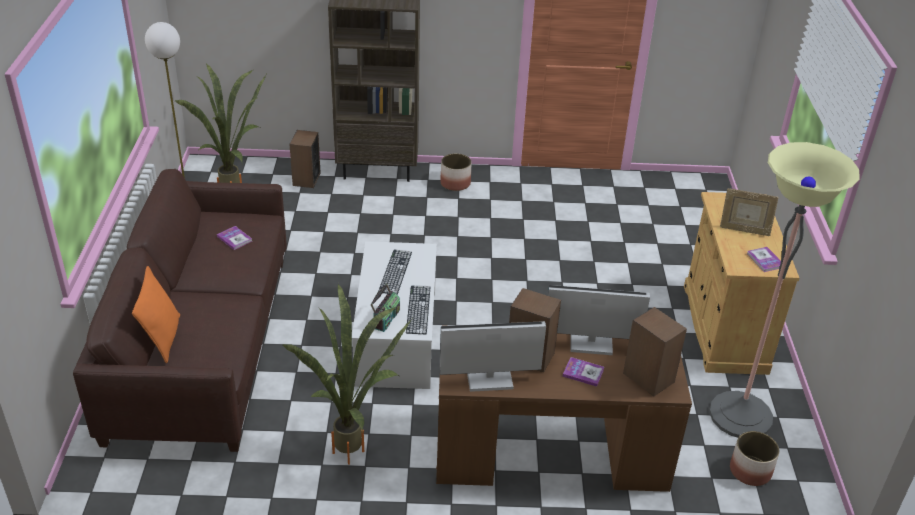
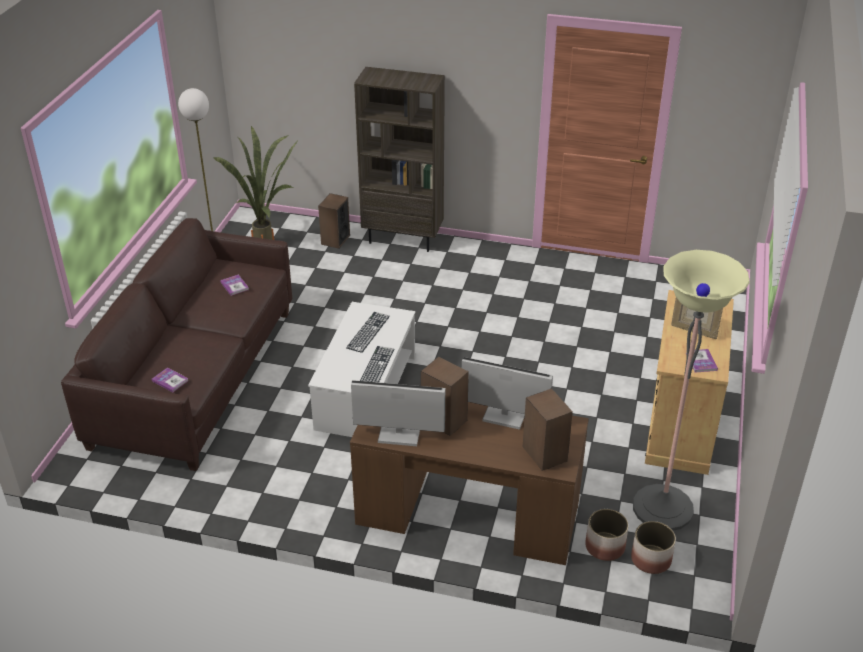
camera: 15 degrees right, 0 degrees up
orange pillow [132,266,180,363] -> none
potted plant [283,283,412,465] -> none
radio [370,283,400,332] -> none
planter [440,153,472,191] -> planter moved to [585,509,628,561]
book [563,357,604,387] -> book moved to [151,367,188,392]

